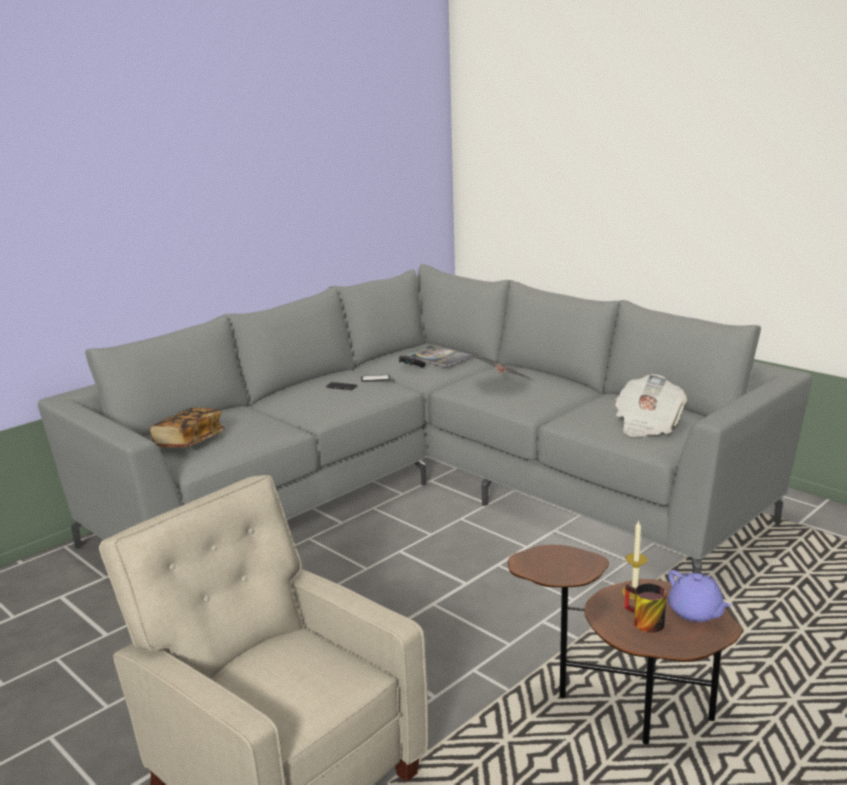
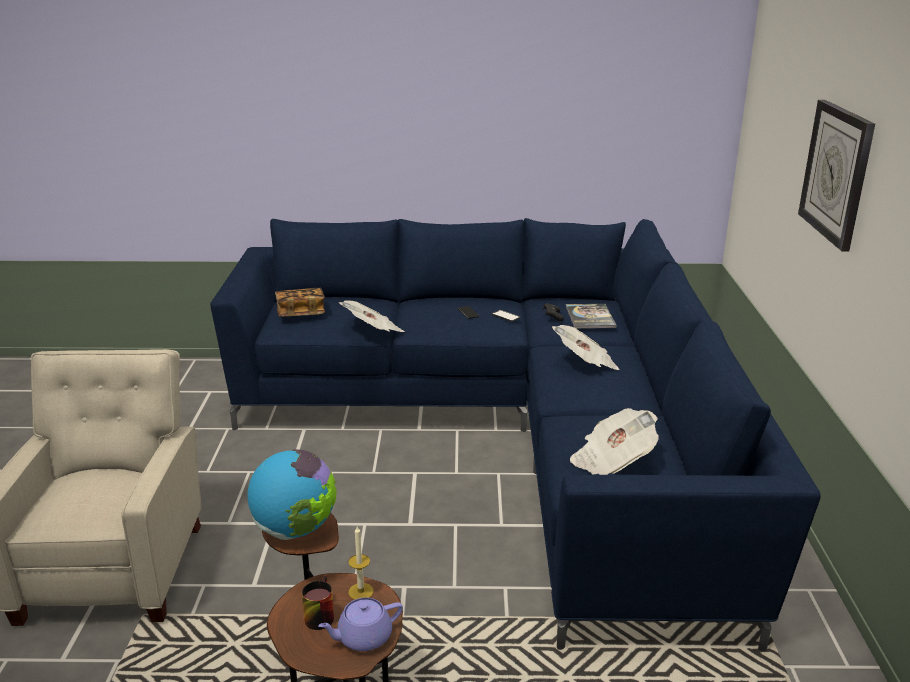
camera: 45 degrees right, 5 degrees up
grey sofa [38,264,812,574] -> blue sofa [210,218,821,652]
purple teapot [668,570,731,622] -> purple teapot turned 45 degrees clockwise [318,598,403,651]
none -> globe [247,449,337,540]
none -> newspaper [339,300,405,332]
none -> wall clock [798,100,875,251]

